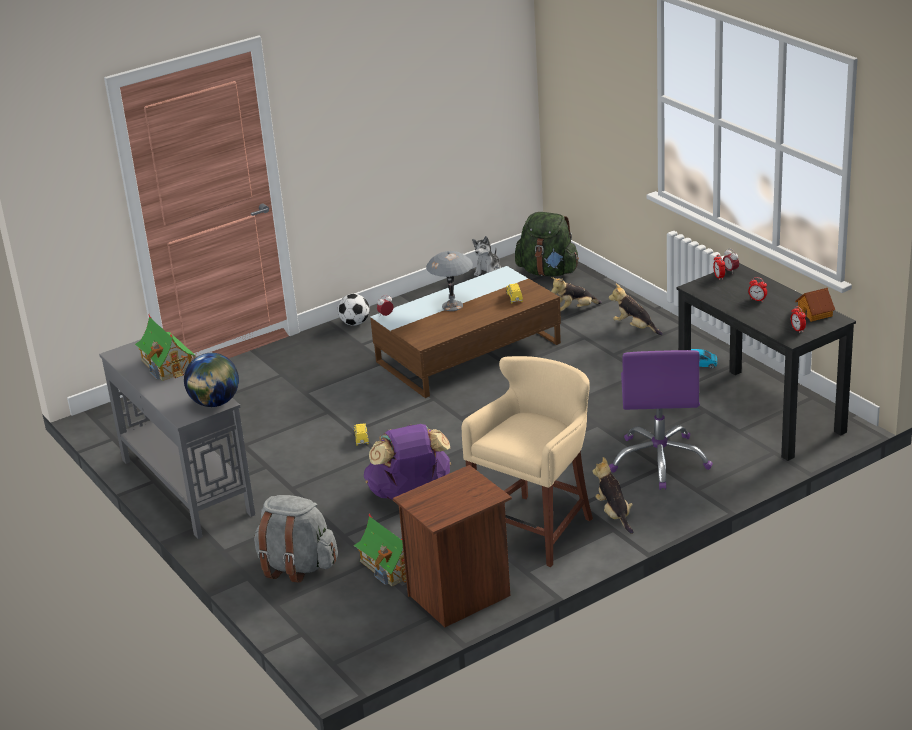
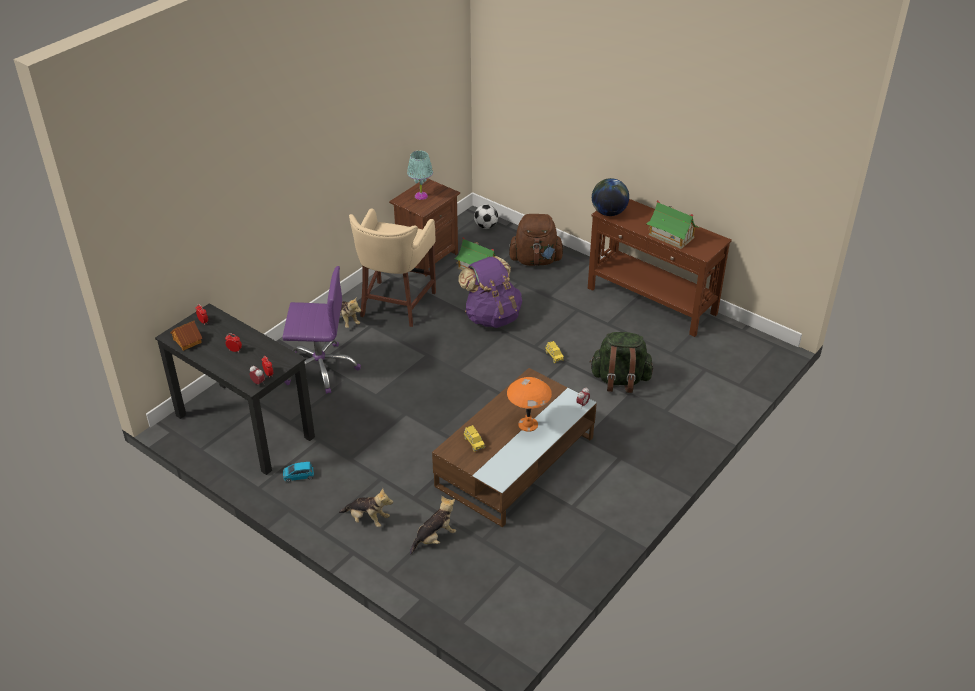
camera: 160 degrees right, 10 degrees up
grey console table [99,339,255,539] -> brown console table [588,199,732,337]
grey backpack [254,495,338,583] -> brown backpack [509,214,565,266]
football [338,294,370,326] -> football moved to [474,204,498,229]
grey table lamp [426,251,473,311] -> orange table lamp [507,377,552,432]
plush toy [472,236,501,276] -> none
green backpack [515,212,579,276] -> green backpack moved to [590,332,653,393]
purple office chair [609,350,713,490] -> purple office chair turned 105 degrees clockwise [282,266,361,394]
none -> turquoise table lamp [407,151,433,200]

